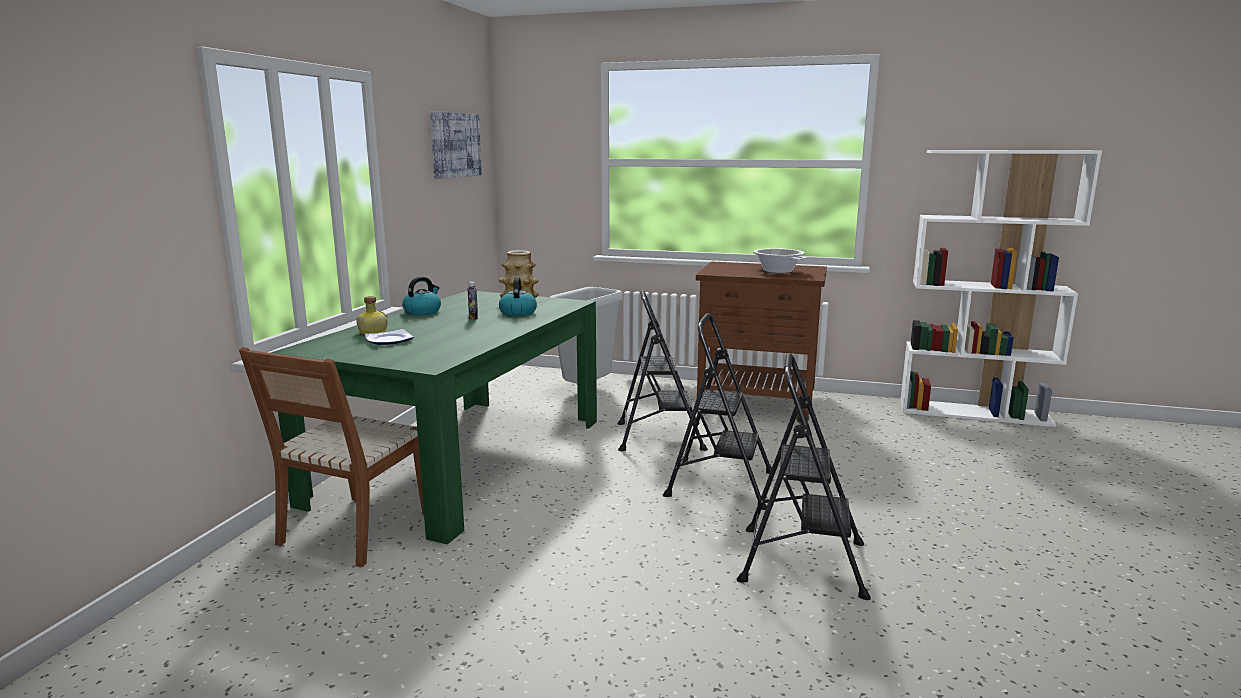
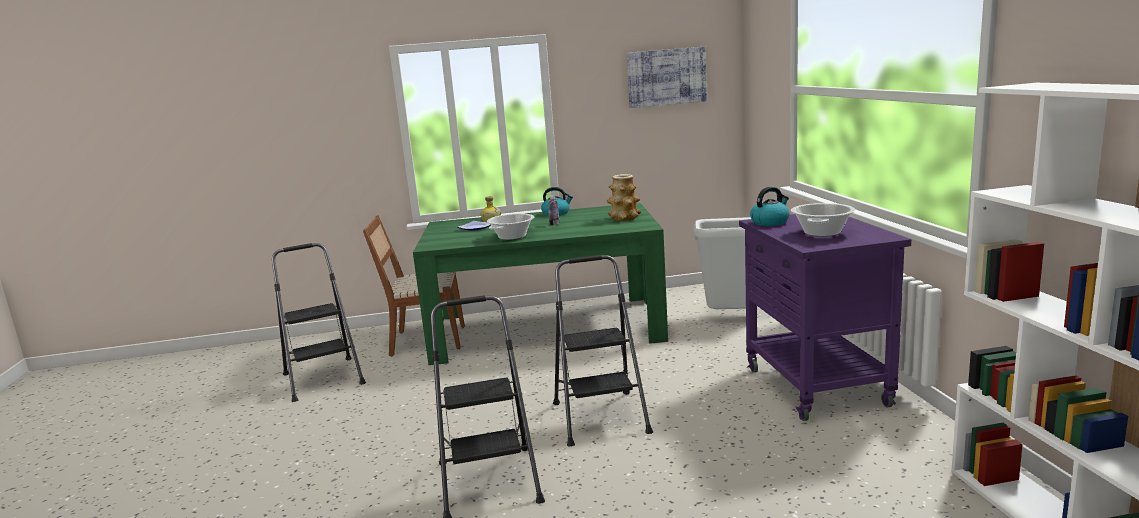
camera: 65 degrees right, 0 degrees up
kettle [499,277,537,316] -> kettle moved to [750,187,790,226]
black step ladder [618,290,708,451] -> black step ladder moved to [272,243,366,402]
brown cart [696,262,827,424] -> purple cart [739,214,911,421]
none -> cooking pot [487,213,534,240]

